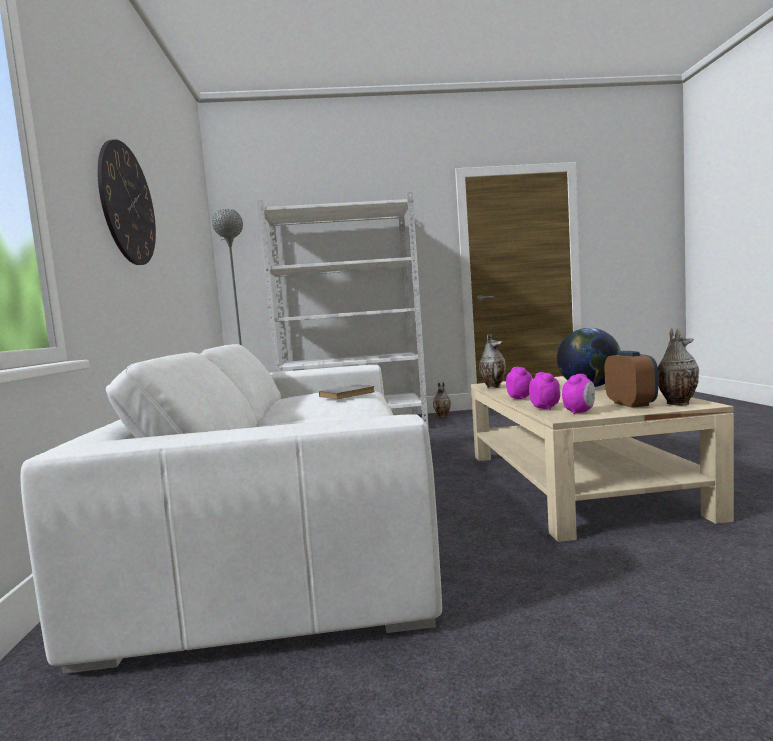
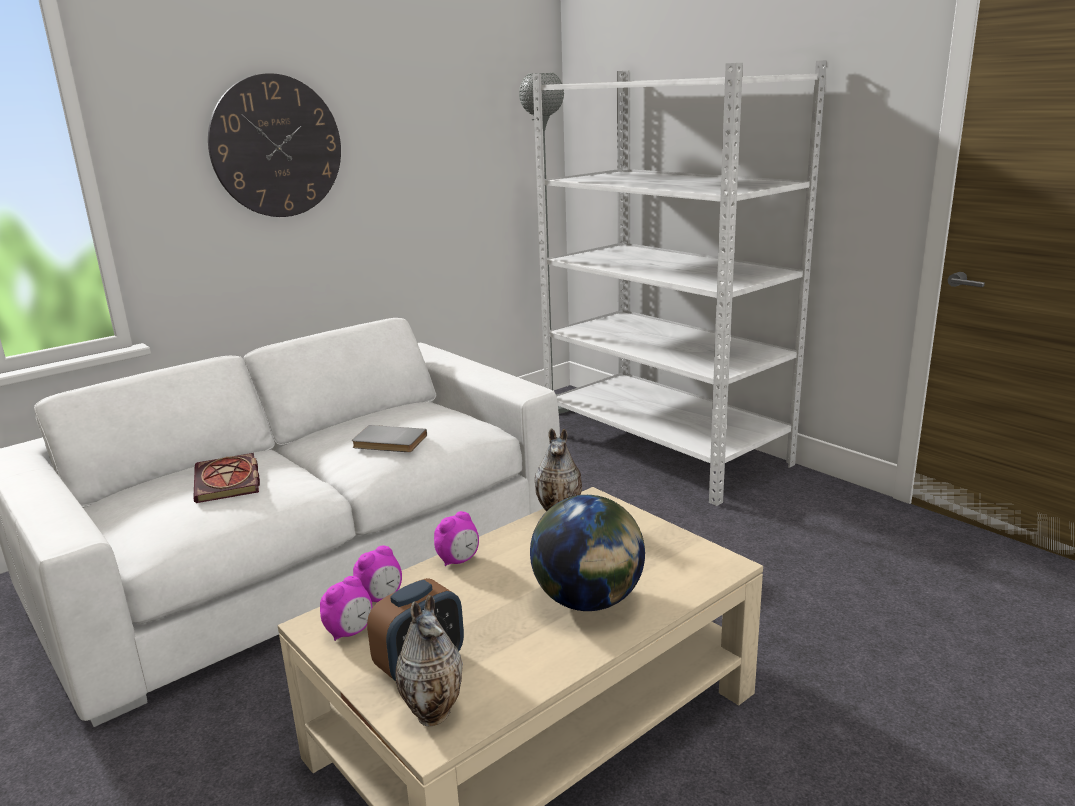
camera: 55 degrees right, 15 degrees up
vase [433,382,451,417] -> none
alarm clock [562,374,595,414] -> alarm clock turned 60 degrees counterclockwise [320,576,373,641]
none -> book [193,453,260,503]

